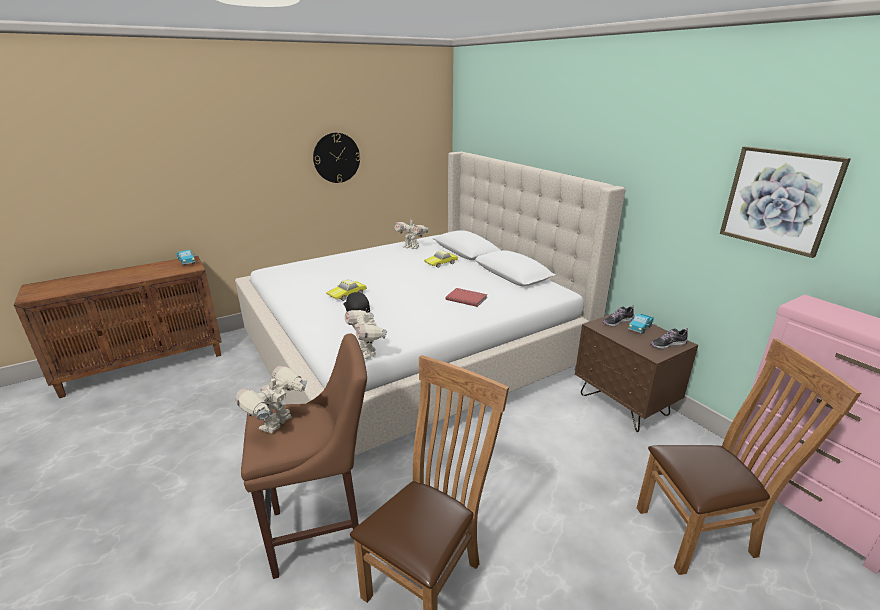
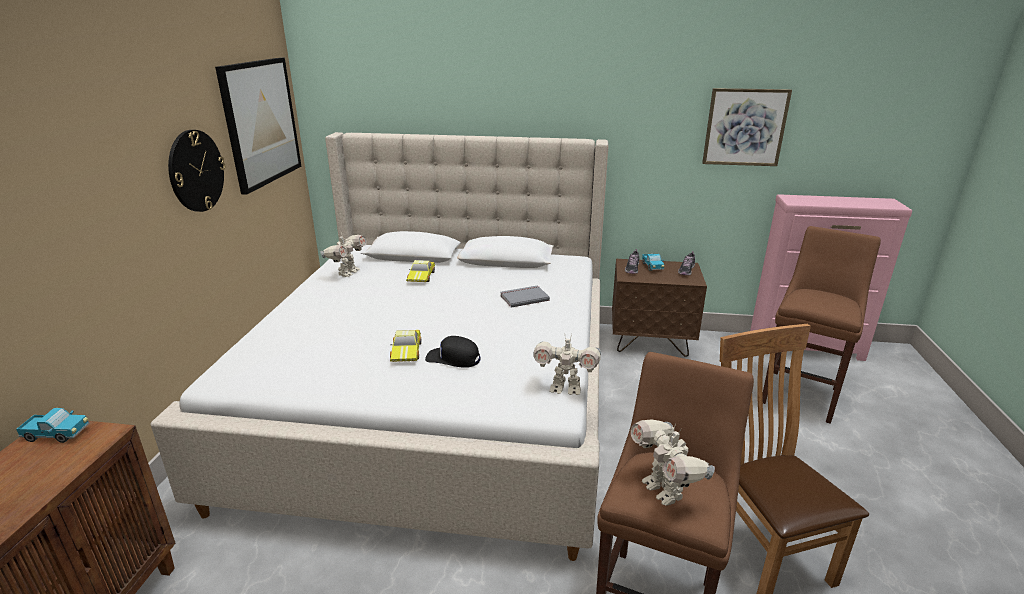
camera: 50 degrees left, 0 degrees up
toy robot [394,217,428,249] -> toy robot turned 45 degrees counterclockwise [320,233,367,277]
red book [446,288,487,307] -> grey book [500,285,550,308]
brown chair [637,339,861,575] -> brown stool [762,226,881,424]
none -> picture [215,57,301,195]

